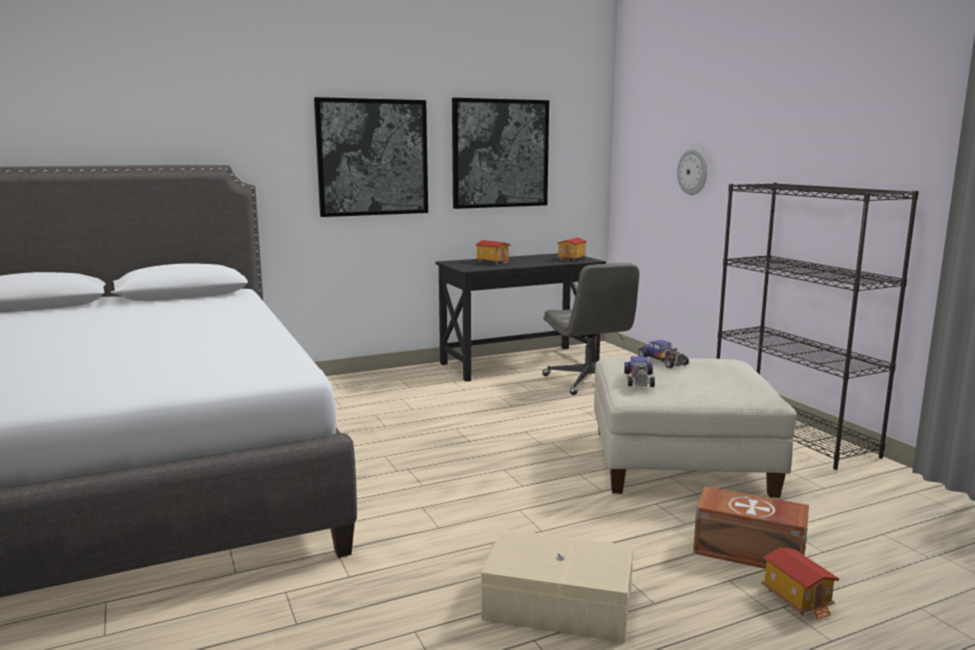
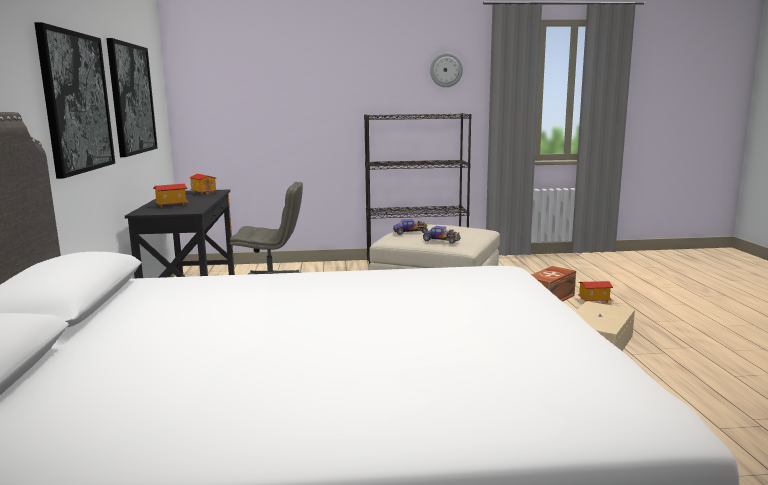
camera: 70 degrees left, 0 degrees up
wall clock [677,149,707,195] -> wall clock moved to [430,53,463,87]

